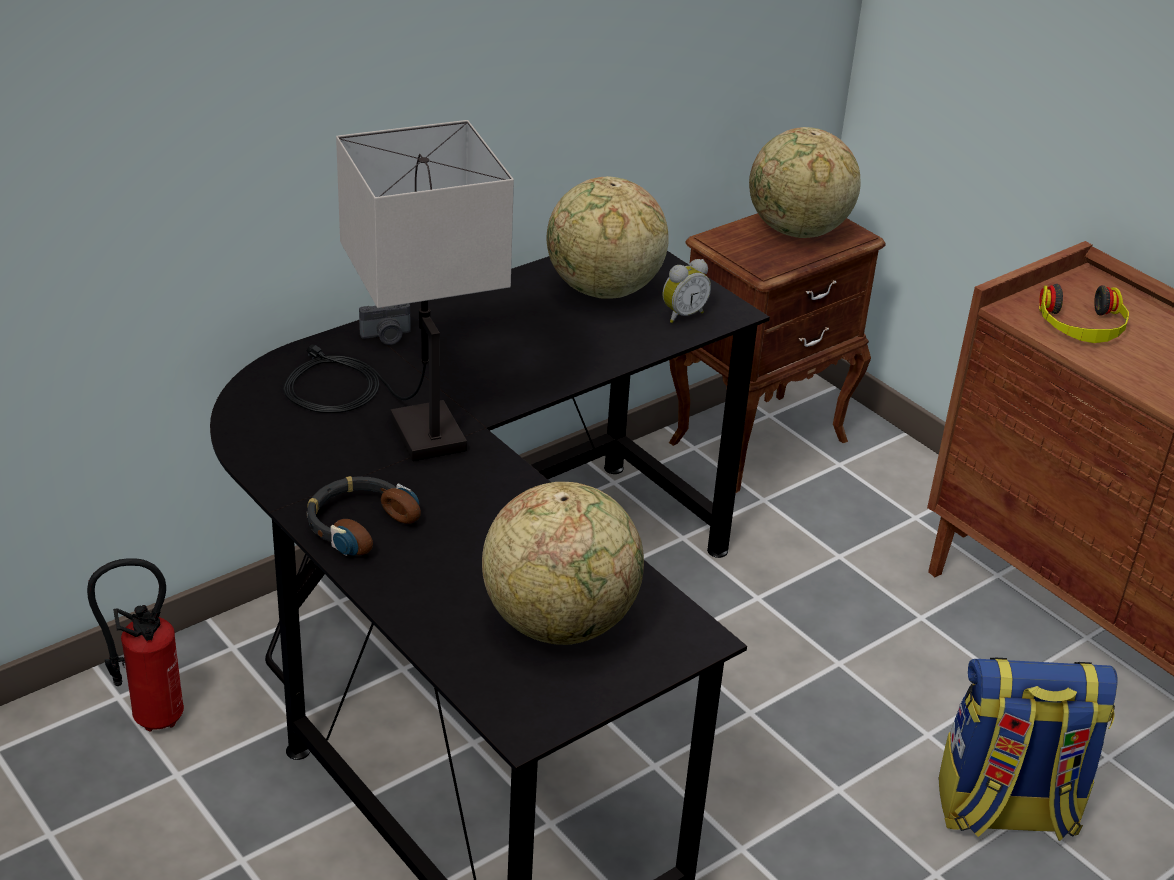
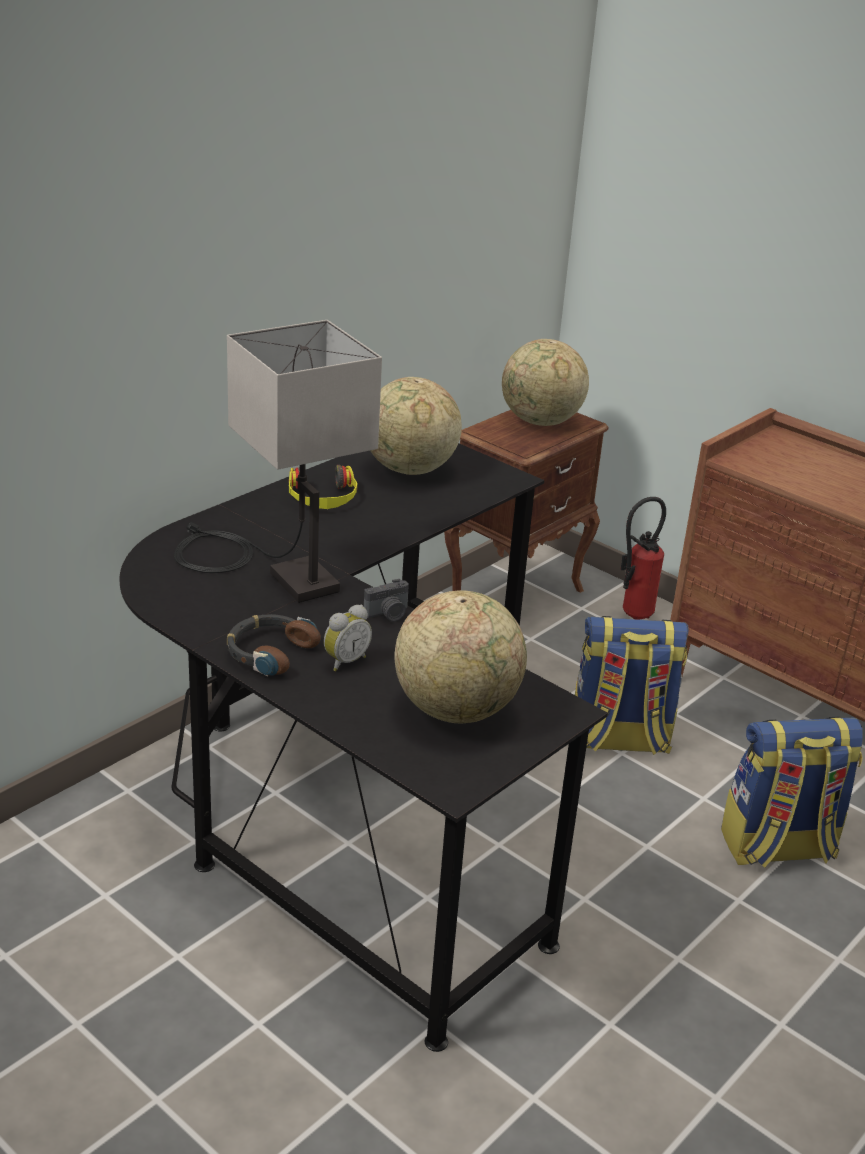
camera: 10 degrees left, 5 degrees down
fire extinguisher [87,558,184,732] -> fire extinguisher moved to [620,497,666,620]
camera [359,304,411,345] -> camera moved to [364,579,409,622]
alarm clock [663,259,711,323] -> alarm clock moved to [324,605,372,671]
headphones [1039,284,1129,343] -> headphones moved to [289,465,357,509]
none -> backpack [575,616,689,755]

